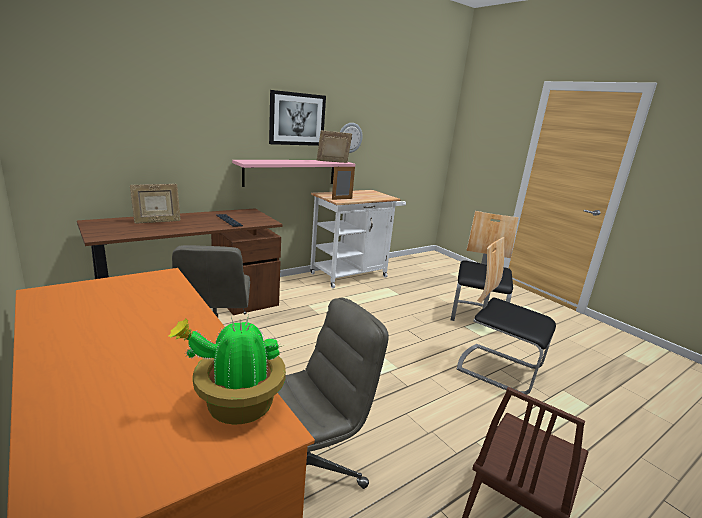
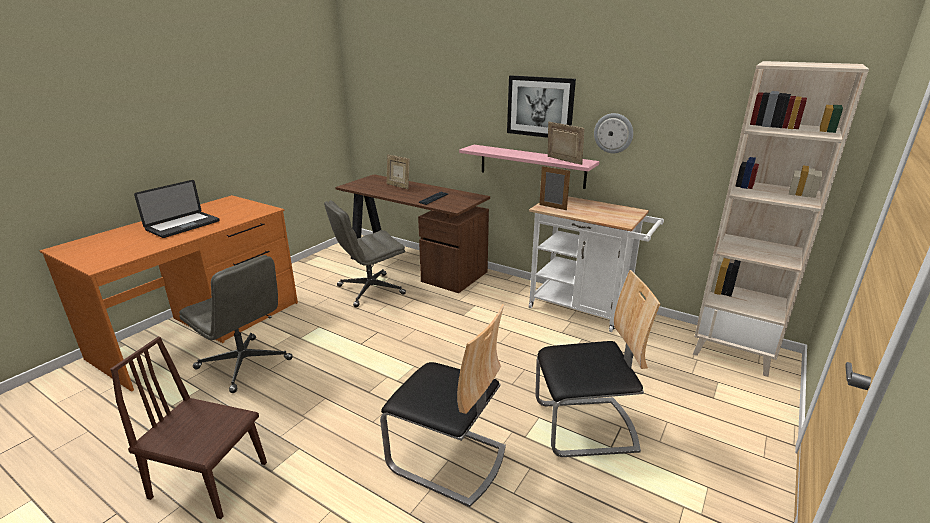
camera: 70 degrees right, 5 degrees up
potted plant [169,315,286,425] -> none
chair [456,237,556,395] -> chair turned 105 degrees clockwise [380,304,506,507]
none -> laptop [134,180,220,238]
none -> beige bookcase [693,61,869,377]

